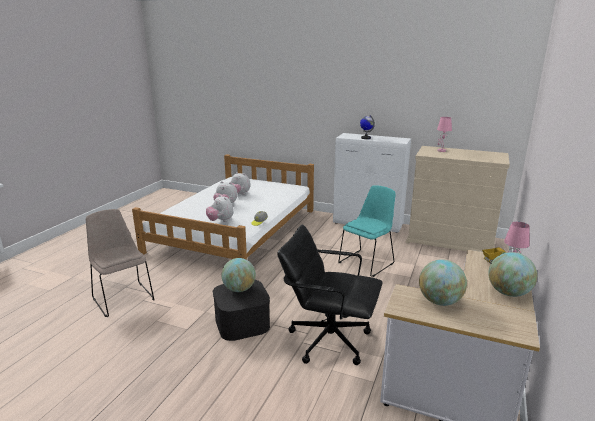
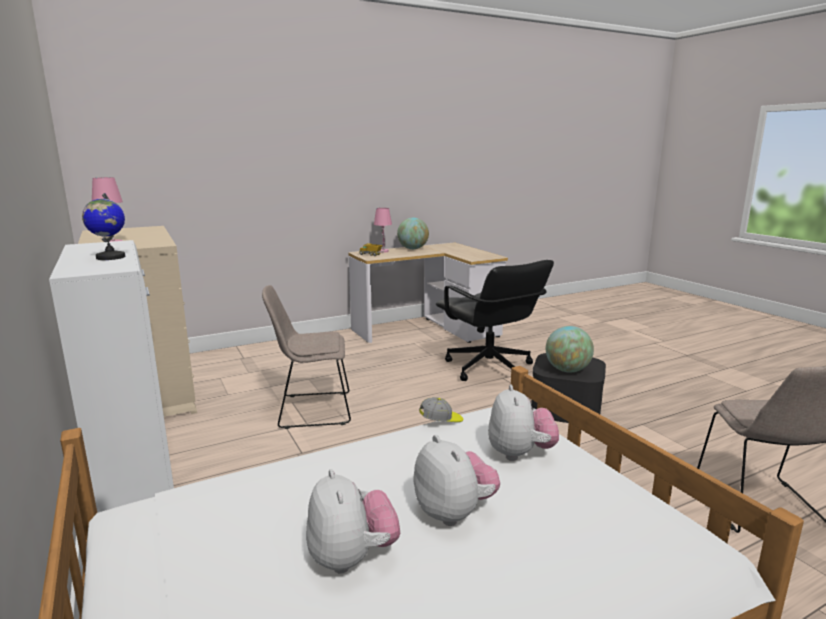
camera: 140 degrees left, 5 degrees down
turquoise chair [338,185,396,277] -> beige chair [262,285,351,429]
globe [419,259,467,306] -> none

